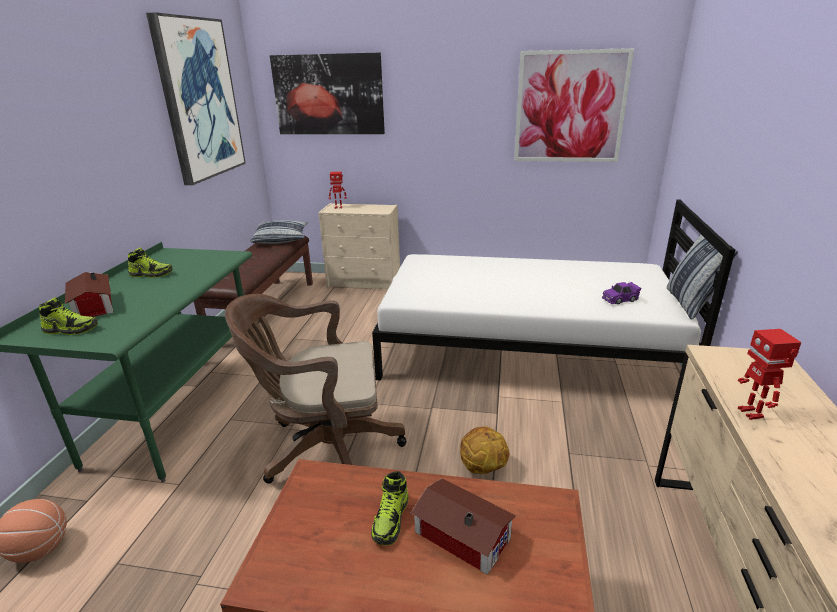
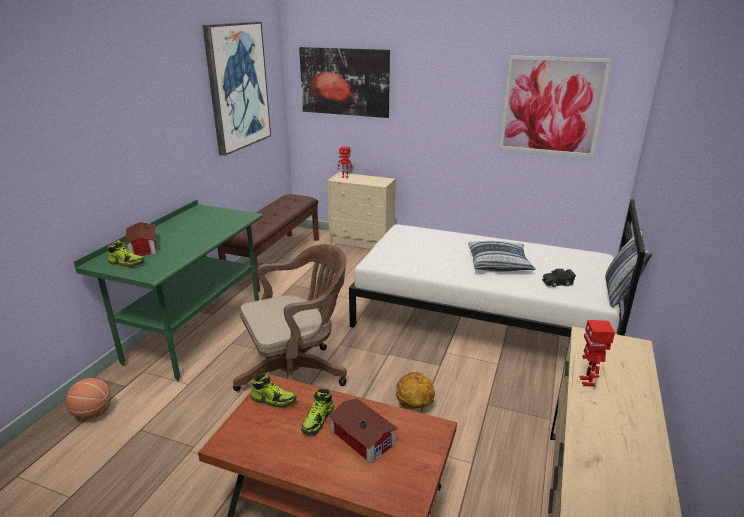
camera: 10 degrees right, 0 degrees up
shoe [128,247,173,278] -> shoe moved to [251,373,297,408]
brown office chair [225,294,407,484] -> brown office chair turned 150 degrees clockwise [233,244,347,391]
pillow [250,220,308,244] -> pillow moved to [468,241,536,272]
purple toy car [602,282,642,304] -> black toy car [542,269,576,287]

